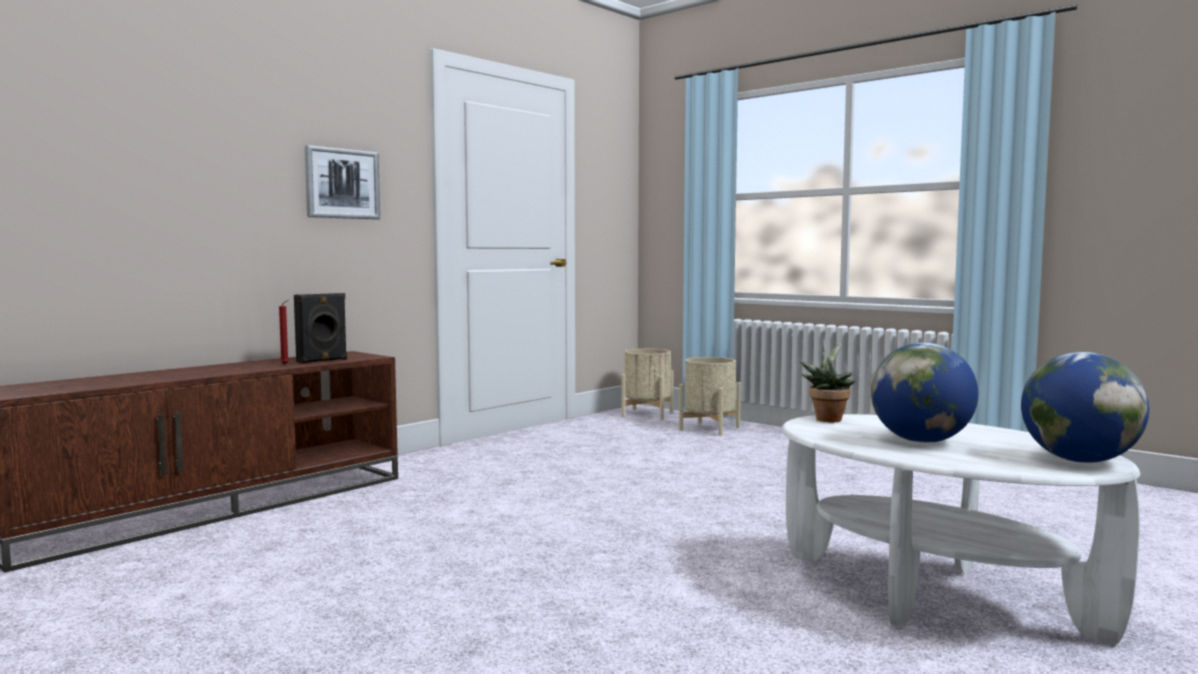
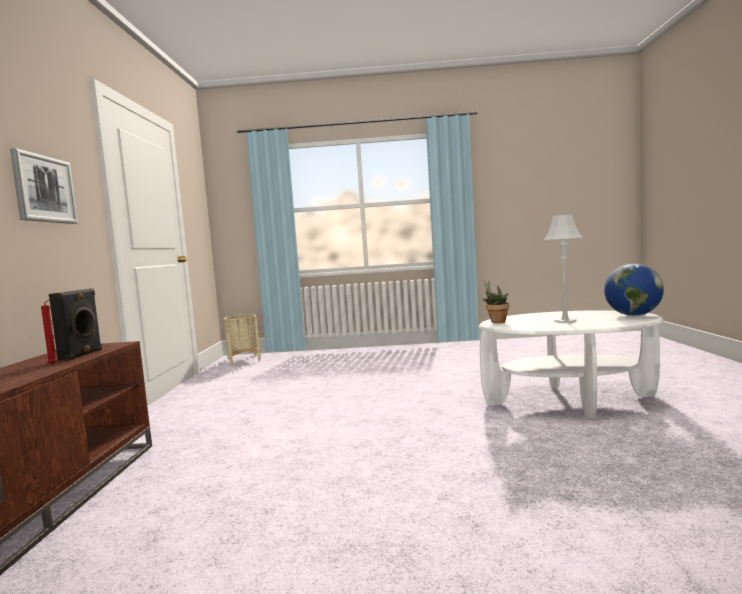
camera: 40 degrees left, 0 degrees up
beige planter [679,357,741,436] -> none
globe [871,343,978,443] -> grey table lamp [544,214,583,323]

